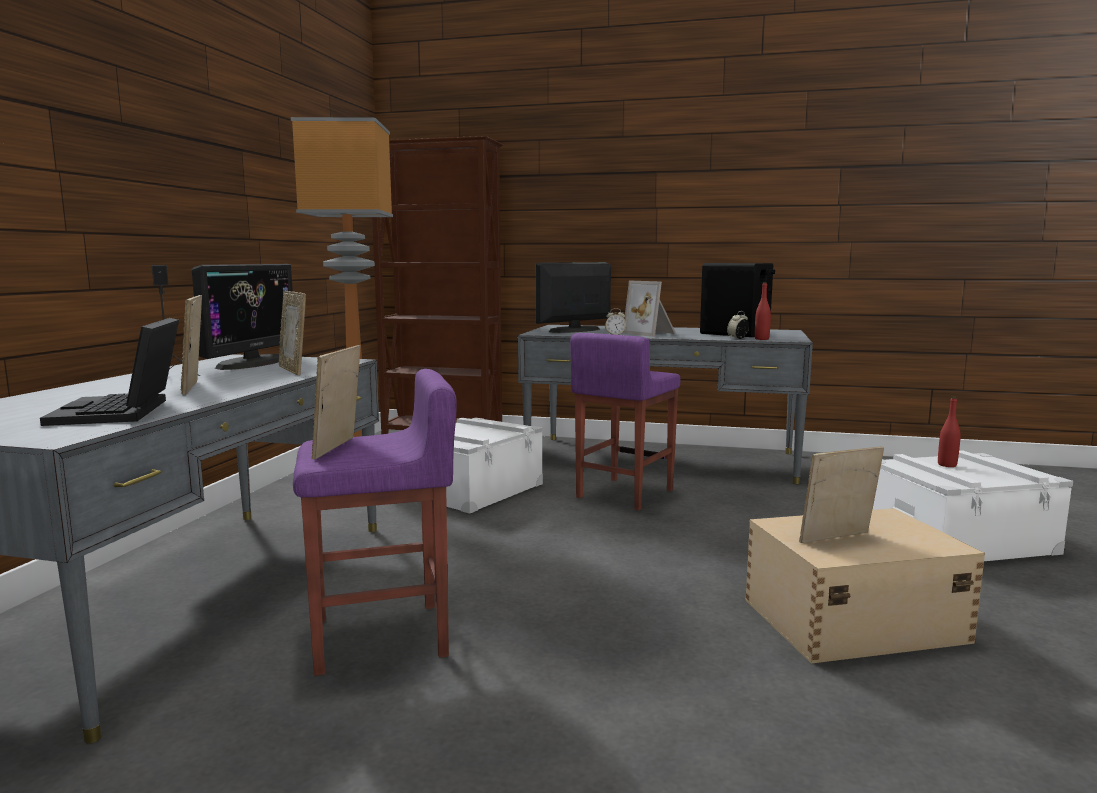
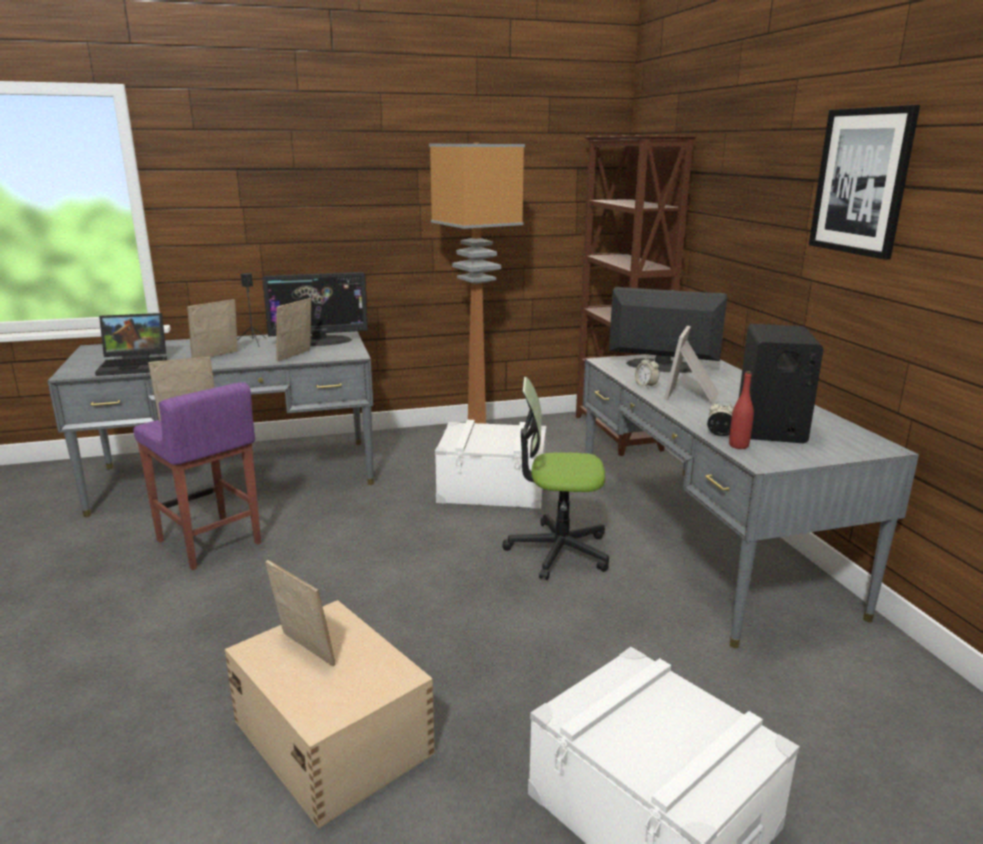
camera: 60 degrees right, 10 degrees up
laptop [40,318,179,426] -> laptop turned 150 degrees counterclockwise [95,313,167,376]
purple stool [570,333,681,511] -> office chair [502,377,609,580]
red bottle [938,397,961,467] -> none
none -> picture [809,105,920,260]

